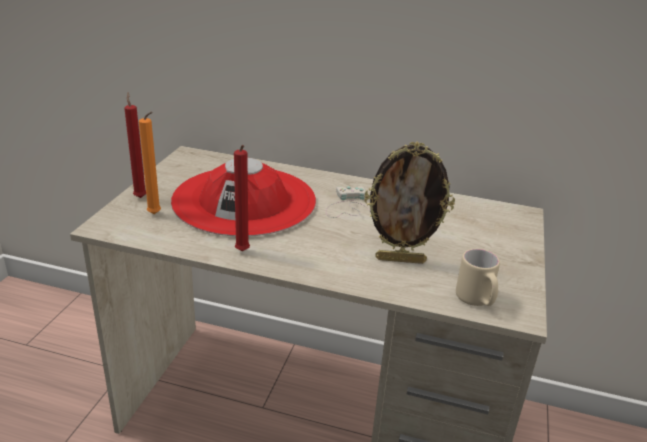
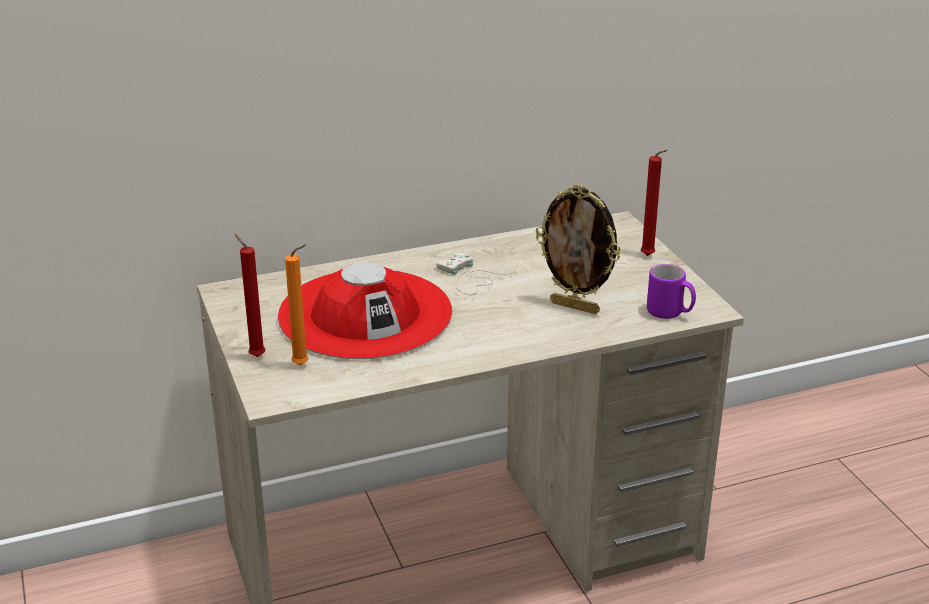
camera: 35 degrees left, 0 degrees up
red candle [234,145,250,251] -> red candle moved to [641,150,668,256]
picture frame [364,142,455,264] -> picture frame turned 60 degrees clockwise [536,184,621,314]
beige mug [456,249,500,306] -> purple mug [647,264,696,319]

